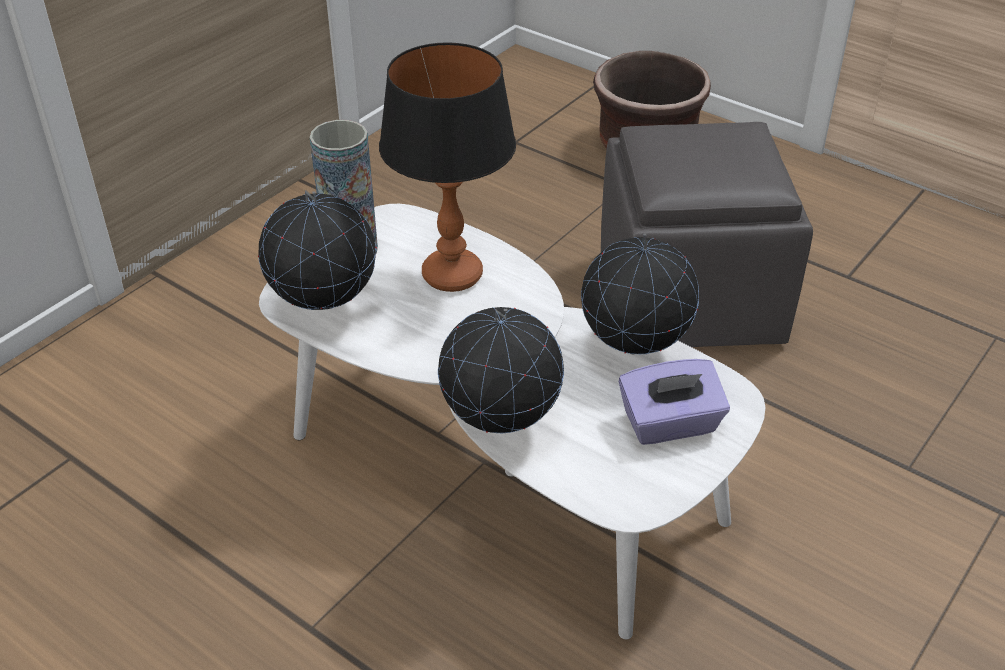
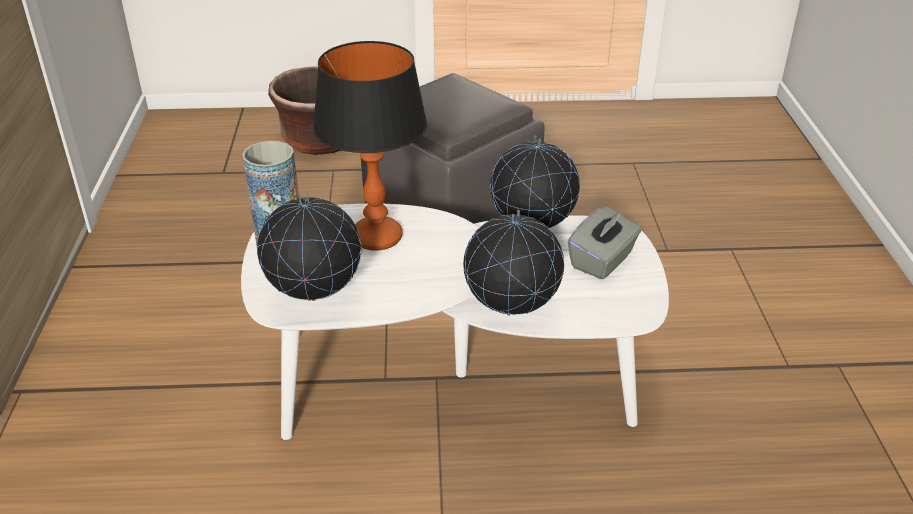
camera: 40 degrees left, 5 degrees down
purple tissue box [619,359,730,445] -> grey tissue box [568,206,641,279]

